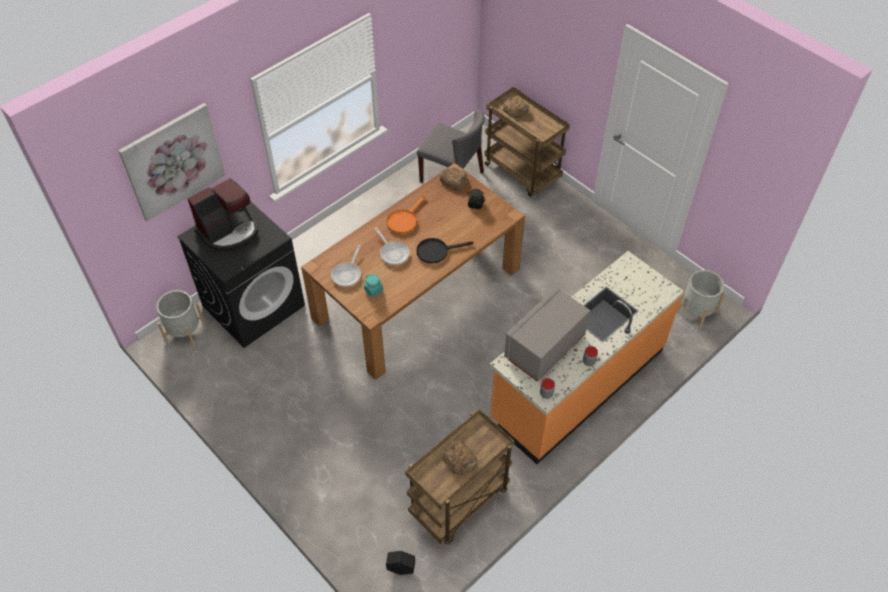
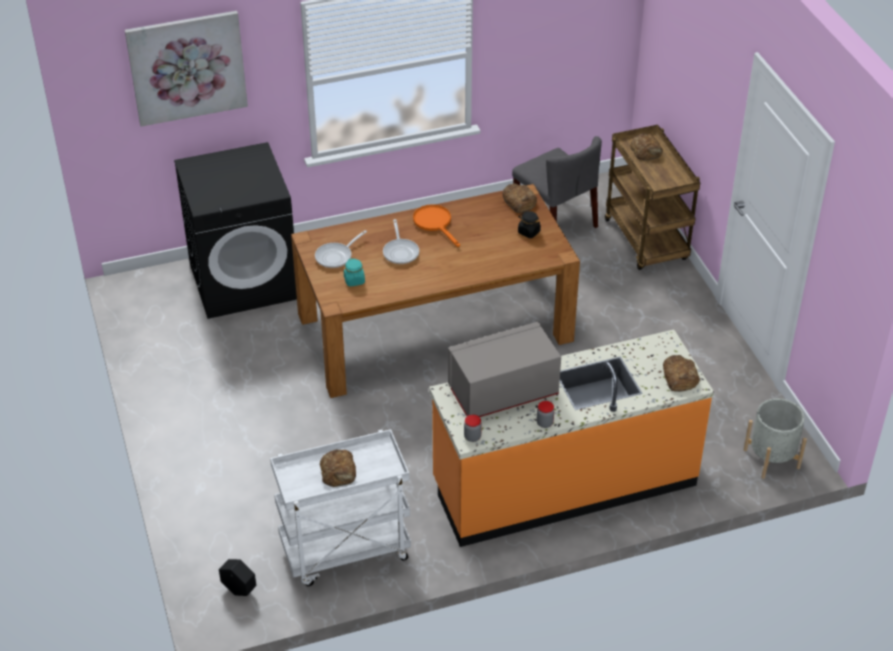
camera: 25 degrees right, 10 degrees down
grey planter [156,290,205,347] -> none
coffee machine [187,178,258,252] -> none
orange frying pan [386,195,426,234] -> orange frying pan turned 90 degrees clockwise [413,204,460,247]
brown cart [405,409,515,544] -> white cart [270,429,411,586]
black frying pan [416,238,473,264] -> none
none -> bread [663,355,700,392]

